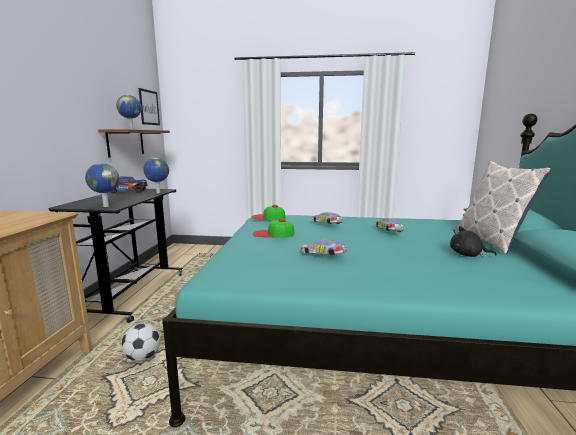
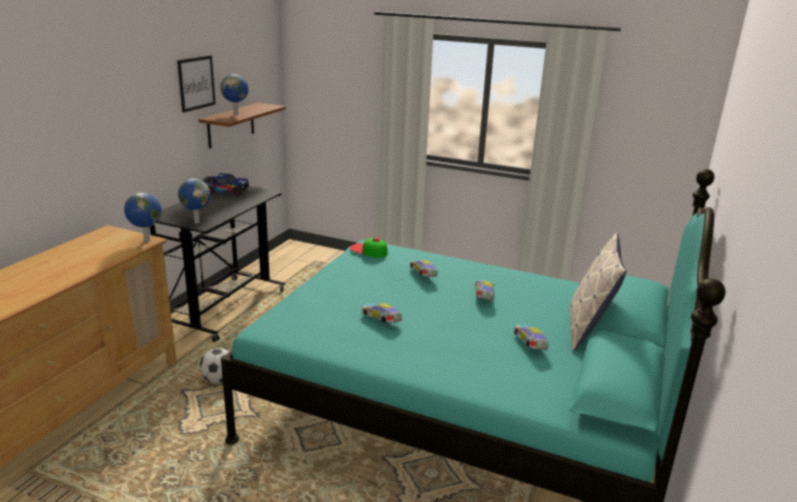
camera: 15 degrees right, 10 degrees up
picture [139,88,160,125] -> picture moved to [177,55,216,113]
globe [143,158,169,193] -> globe moved to [124,192,162,242]
cap [253,219,294,238] -> none
black plush toy [450,226,497,257] -> toy car [514,325,549,350]

